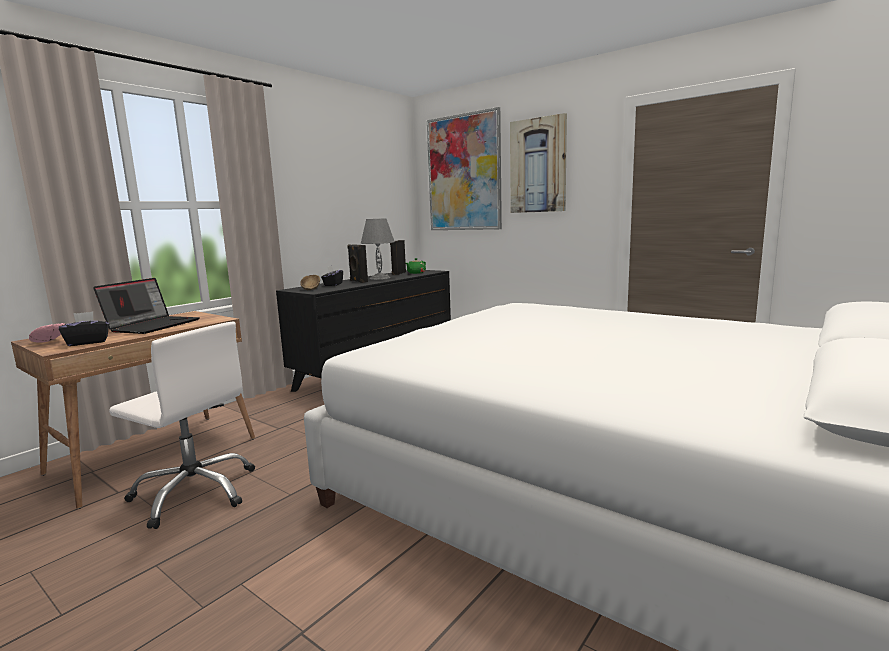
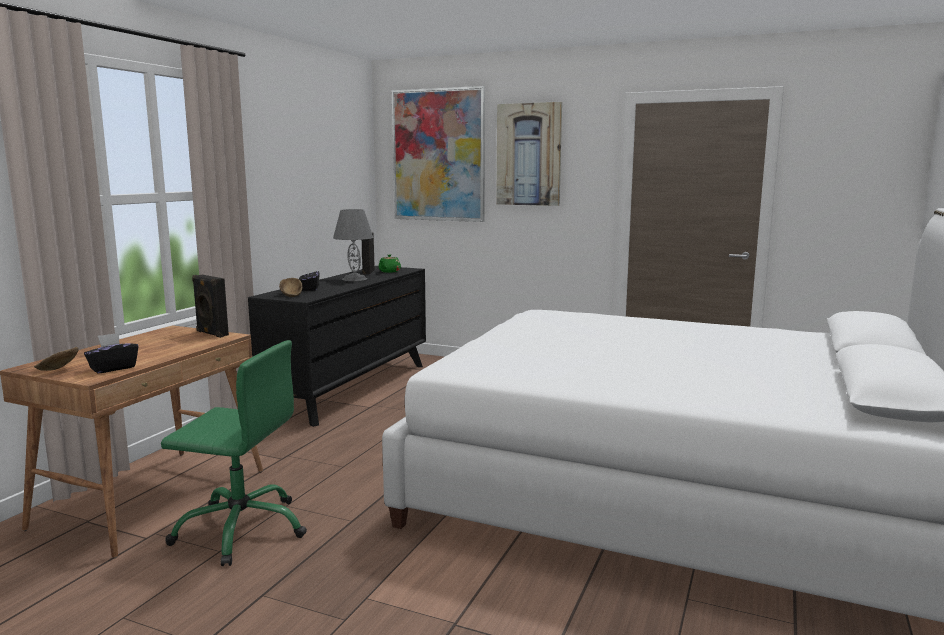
camera: 15 degrees left, 0 degrees up
pink bowl [29,323,65,343] -> brown bowl [34,347,79,371]
laptop [93,278,200,334] -> none
white office chair [109,322,255,529] -> green office chair [161,340,307,566]
black speaker [348,244,368,283] -> black speaker moved to [192,275,229,338]

